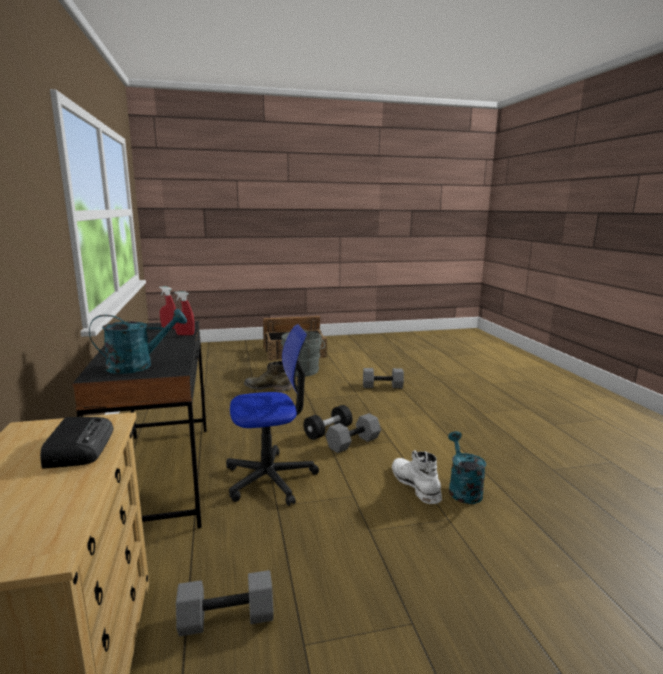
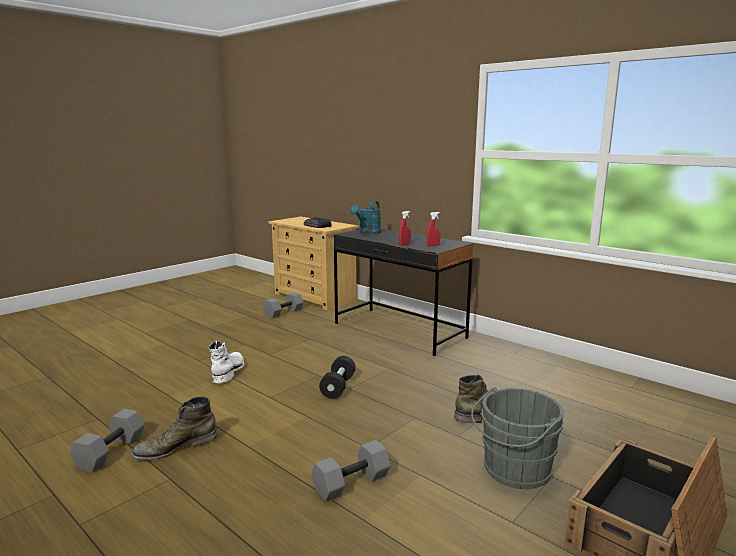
camera: 145 degrees right, 0 degrees up
office chair [226,324,319,506] -> none
grey dumbbell [326,413,381,453] -> grey dumbbell moved to [70,409,145,472]
white boot [392,450,442,504] -> white boot turned 120 degrees counterclockwise [209,341,244,383]
turquoise watering can [448,431,486,504] -> none
none -> green boot [131,396,217,461]

